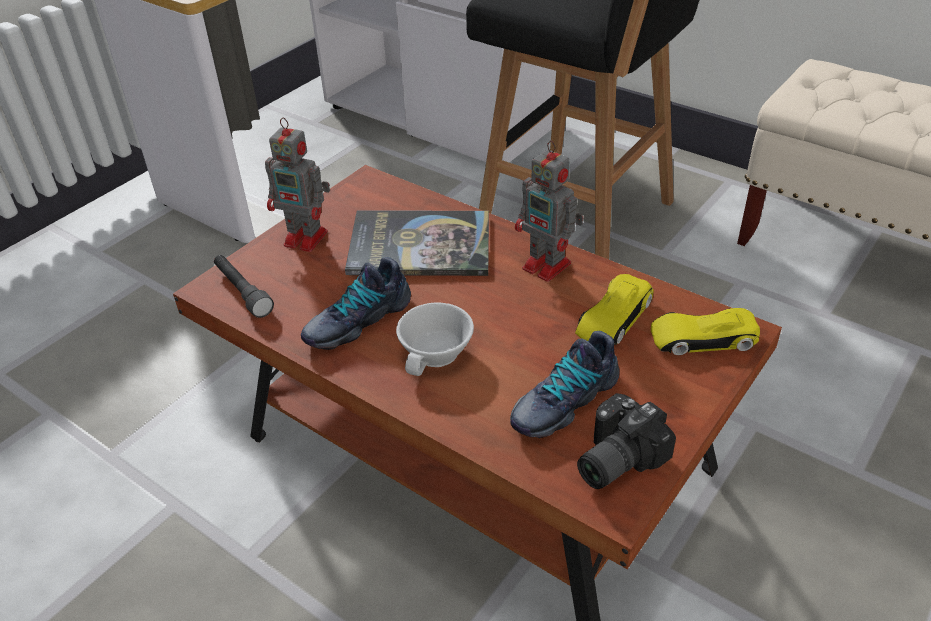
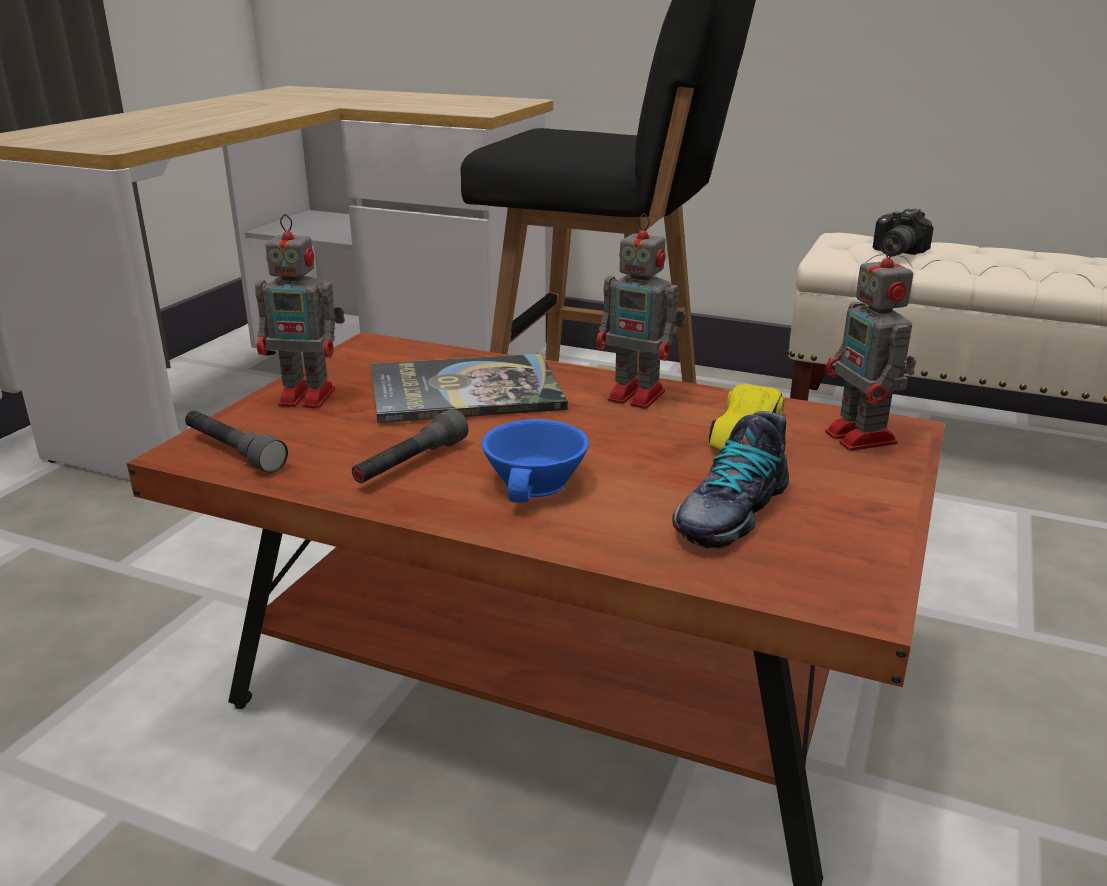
camera: 15 degrees left, 15 degrees down
shoe [301,257,411,350] -> grey flashlight [352,409,469,483]
white cup [396,302,474,376] -> blue cup [482,419,589,503]
camera [577,393,676,489] -> camera moved to [872,208,934,257]
yellow toy car [651,308,760,355] -> toy robot [825,240,916,451]

